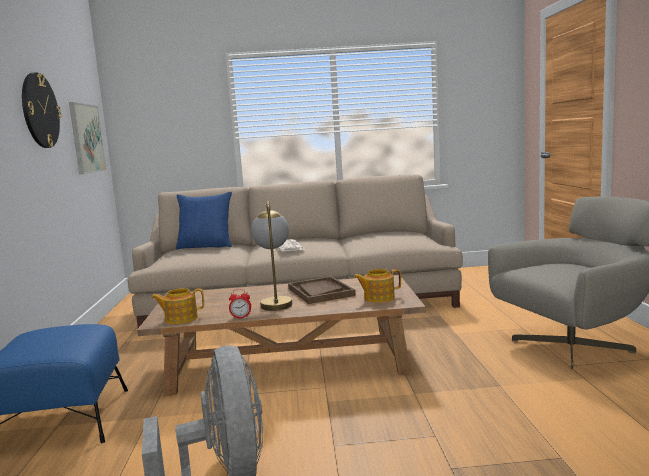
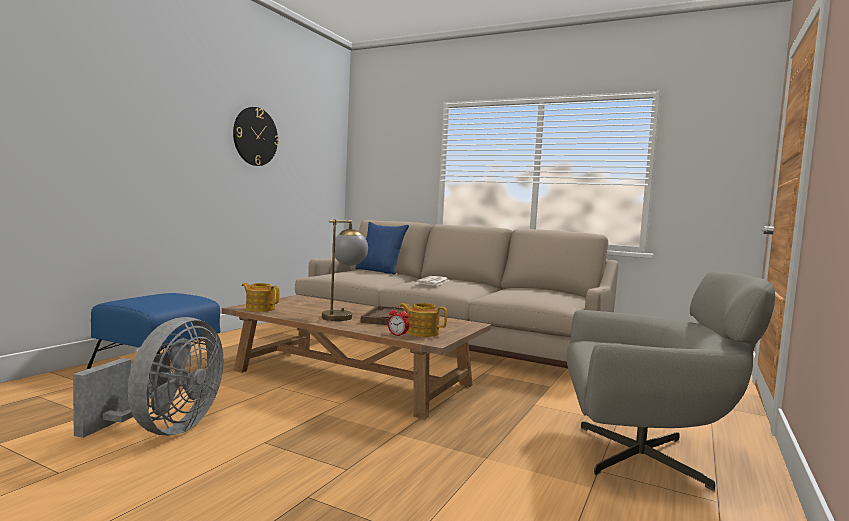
camera: 30 degrees right, 5 degrees down
picture [69,102,106,175] -> none
alarm clock [229,289,251,319] -> alarm clock moved to [388,306,409,337]

